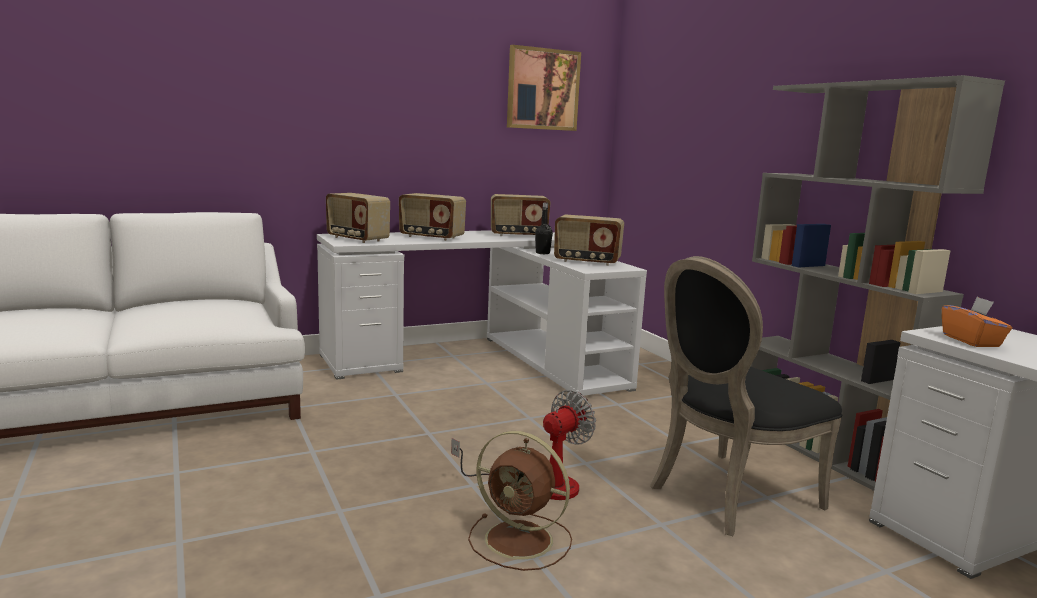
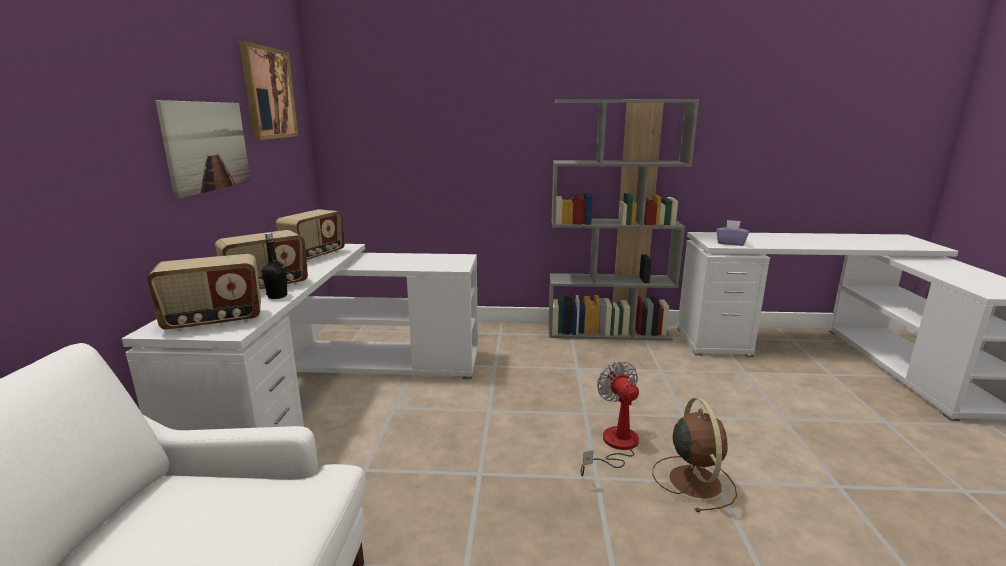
camera: 60 degrees left, 5 degrees up
brown fan [468,431,572,571] -> brown fan turned 60 degrees counterclockwise [652,398,737,512]
black bottle [535,203,553,254] -> black bottle moved to [262,232,287,299]
radio [554,215,624,266] -> none
black chair [650,256,842,536] -> none
orange tissue box [942,296,1012,347] -> purple tissue box [716,220,749,246]
none -> picture [155,100,251,199]

